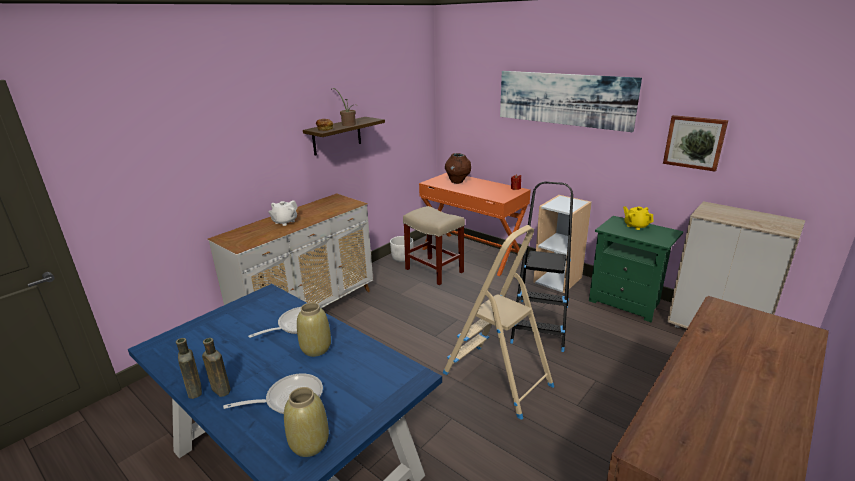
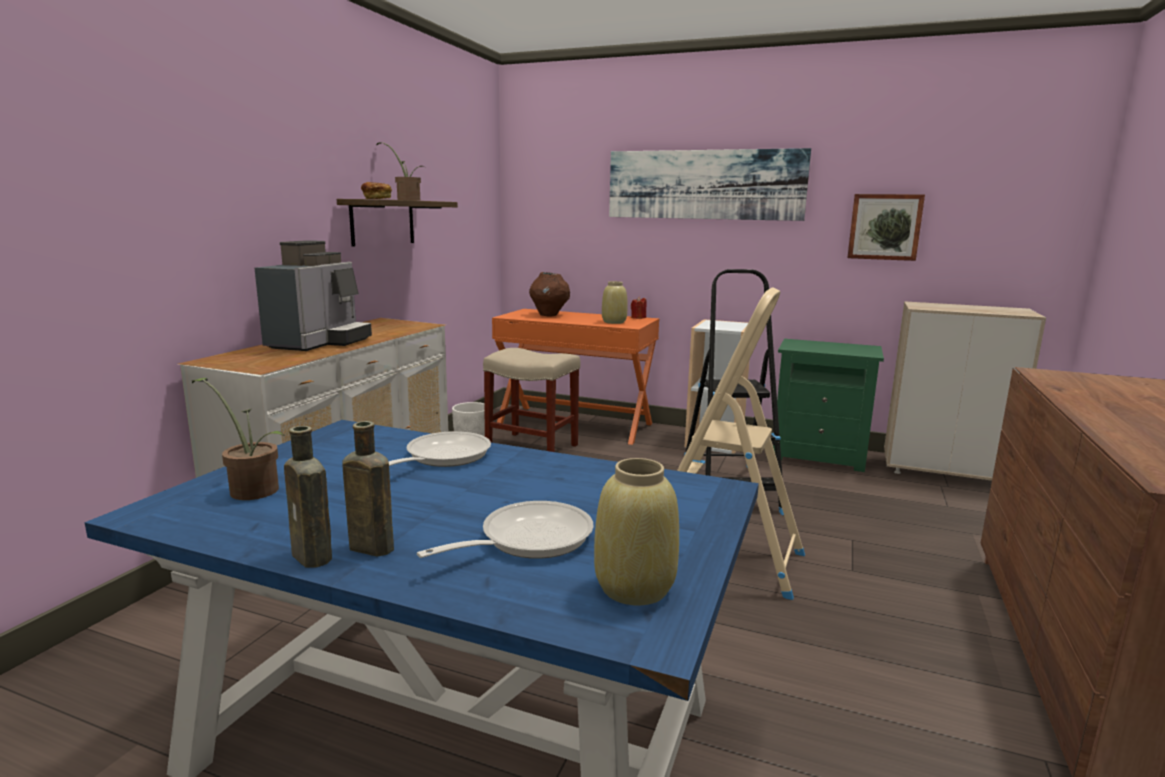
camera: 20 degrees left, 10 degrees down
white teapot [268,200,298,226] -> coffee machine [255,240,372,351]
beige vase [297,302,331,357] -> beige vase moved to [602,281,628,324]
yellow teapot [623,206,654,230] -> none
none -> potted plant [192,378,285,500]

